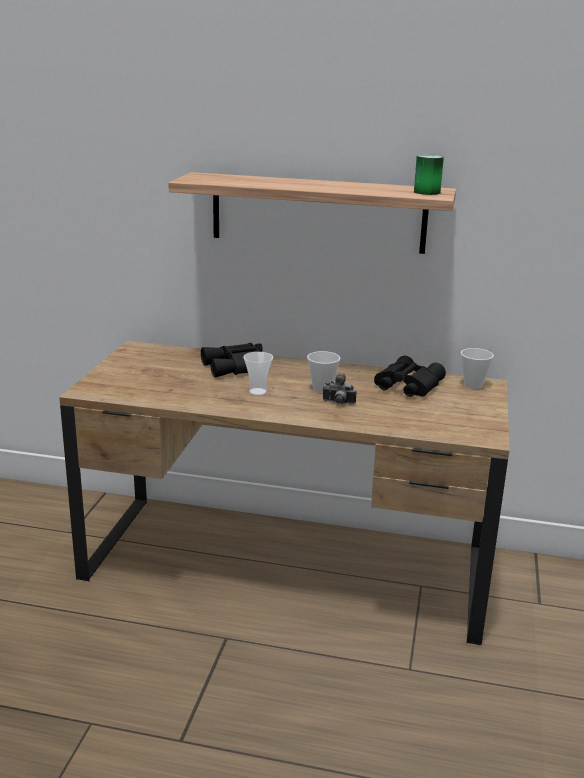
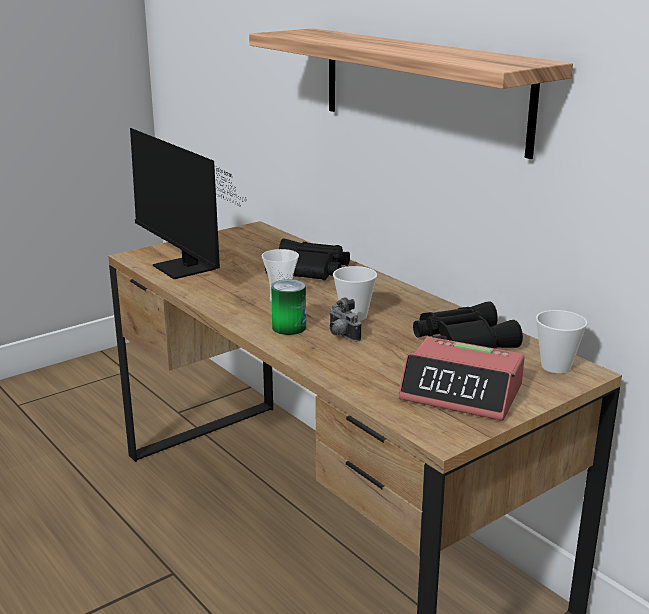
camera: 40 degrees right, 0 degrees up
can [414,154,444,195] -> can moved to [271,279,306,335]
none -> monitor [130,128,247,279]
none -> alarm clock [398,337,525,421]

